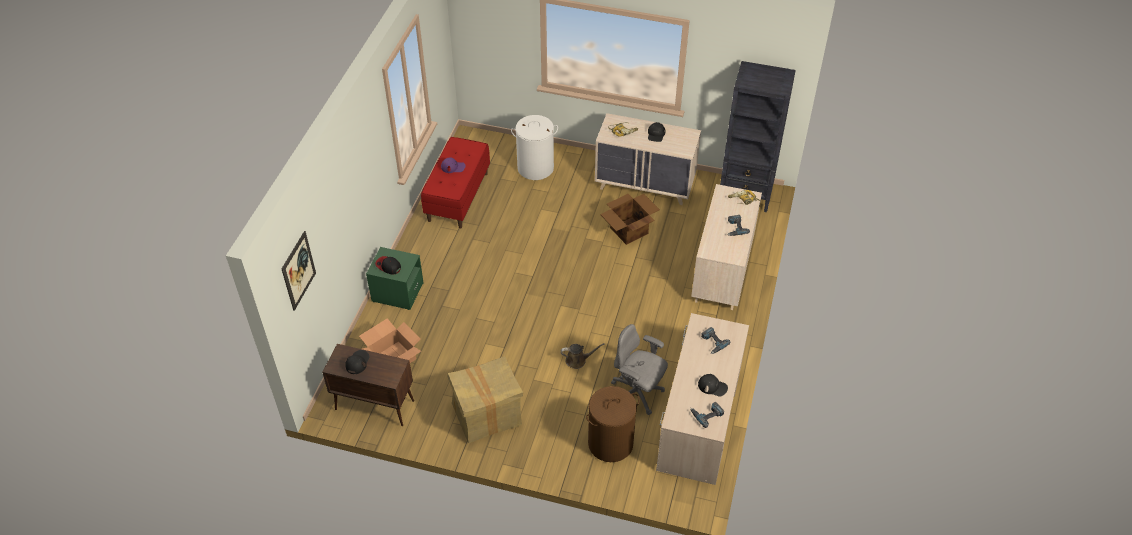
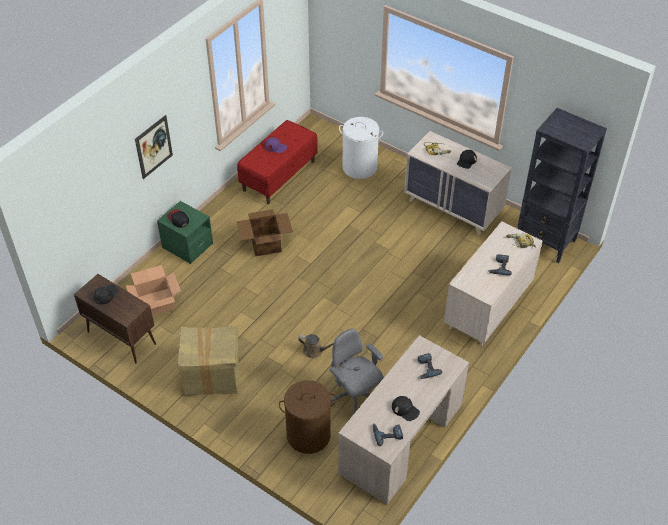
camera: 20 degrees right, 0 degrees up
picture [282,231,316,311] -> picture moved to [135,115,173,179]
cardboard box [600,194,660,245] -> cardboard box moved to [237,209,293,256]

